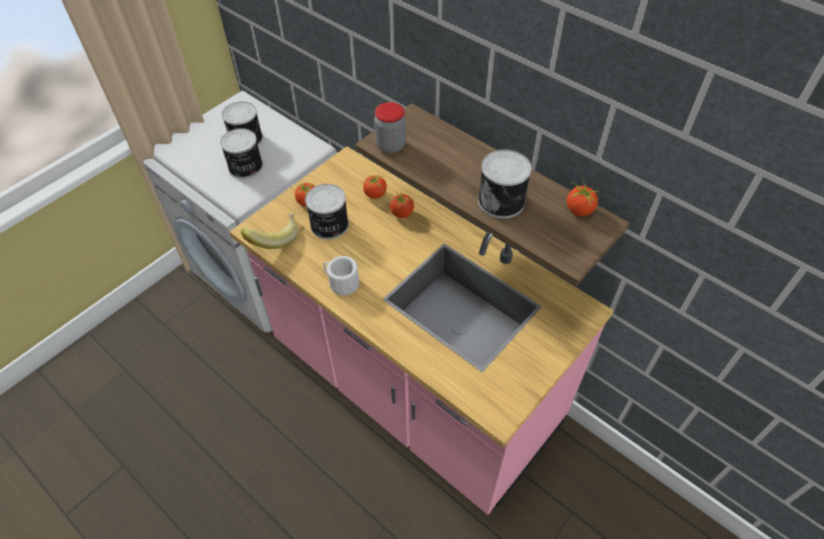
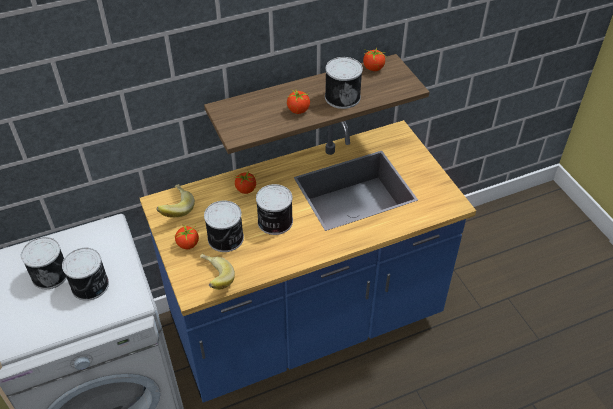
camera: 65 degrees left, 5 degrees down
pink counter [229,146,614,515] -> blue counter [140,120,476,403]
white mug [323,256,359,295] -> none
tomato [361,173,387,199] -> tomato moved to [287,89,310,114]
jar [374,102,406,153] -> none
none -> banana [156,184,195,218]
none -> can [256,184,293,235]

